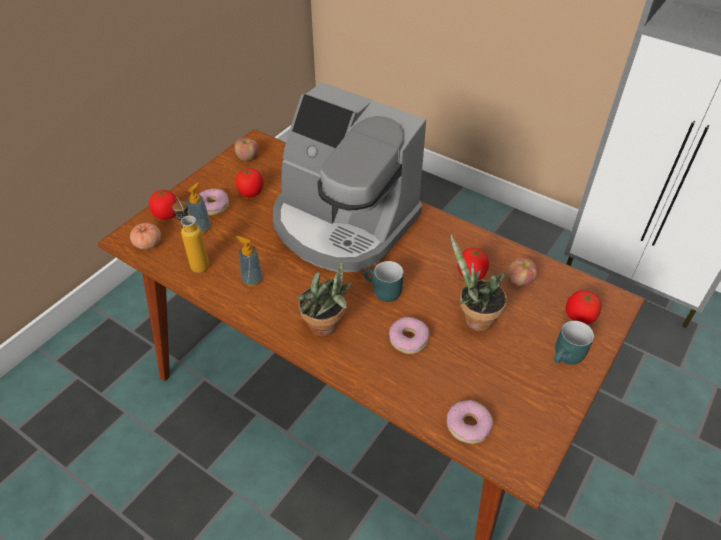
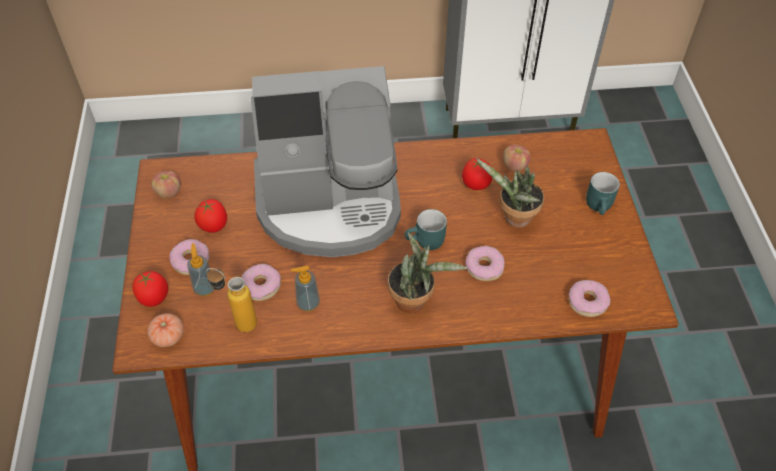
camera: 40 degrees left, 5 degrees up
tomato [566,290,601,324] -> none
none -> donut [241,264,281,301]

